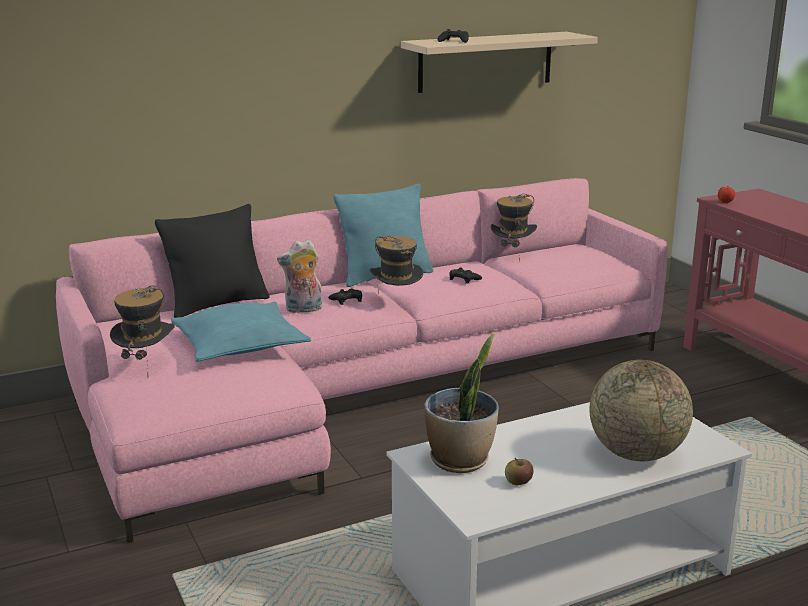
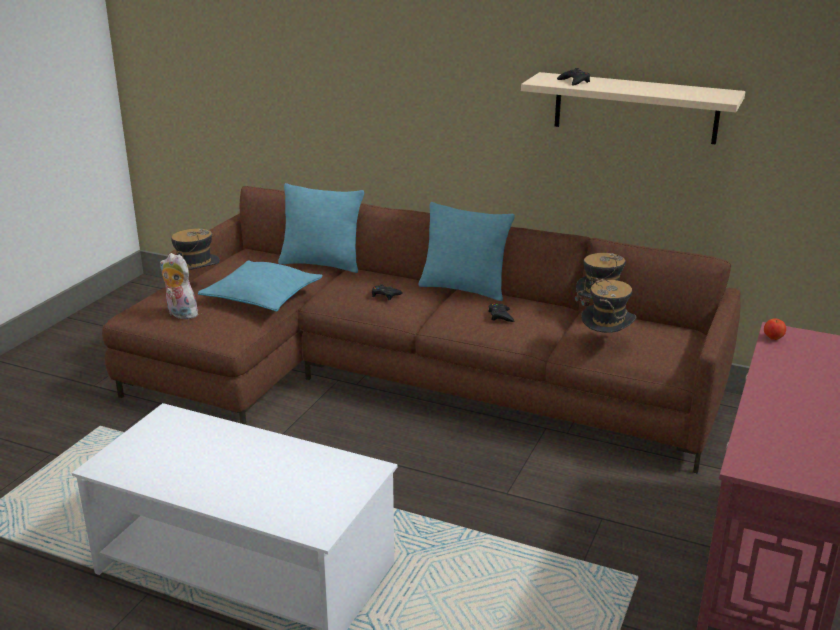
camera: 50 degrees right, 5 degrees up
pink sofa [56,178,668,543] -> brown sofa [102,186,741,474]
black pillow [155,204,270,318] -> turquoise pillow [278,183,364,273]
plush toy [277,239,322,313] -> plush toy moved to [160,253,199,319]
hat [370,236,423,295] -> hat moved to [581,277,636,333]
potted plant [424,334,498,473] -> none
apple [505,458,533,485] -> none
globe [589,360,693,461] -> none

